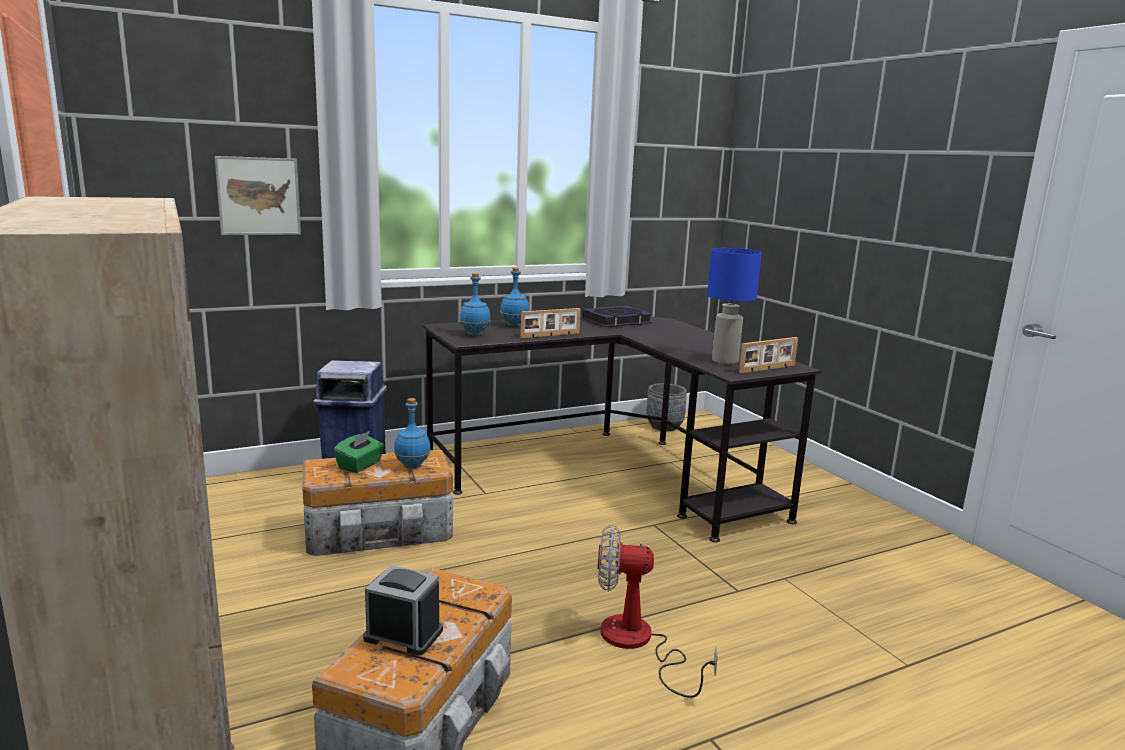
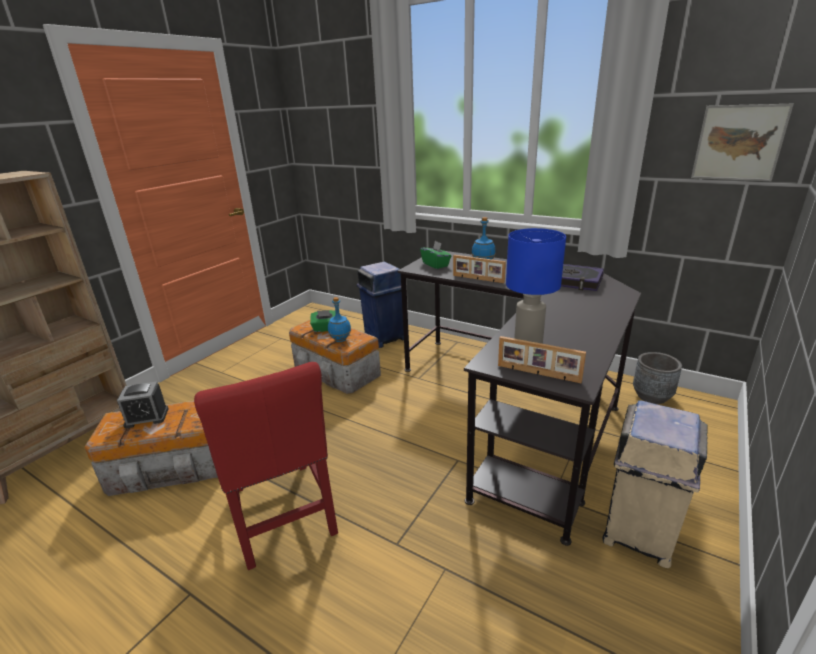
camera: 60 degrees right, 10 degrees up
picture [215,156,301,235] -> picture moved to [691,104,794,181]
alarm clock [363,565,443,656] -> alarm clock turned 90 degrees clockwise [117,381,169,428]
blue bottle [460,273,491,336] -> green tissue box [420,241,451,269]
fan [598,525,718,698] -> red chair [194,362,338,570]
none -> beige trash can [602,400,708,568]

